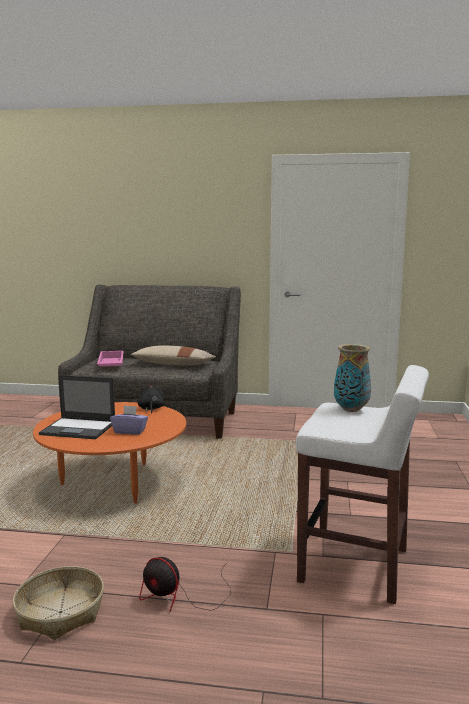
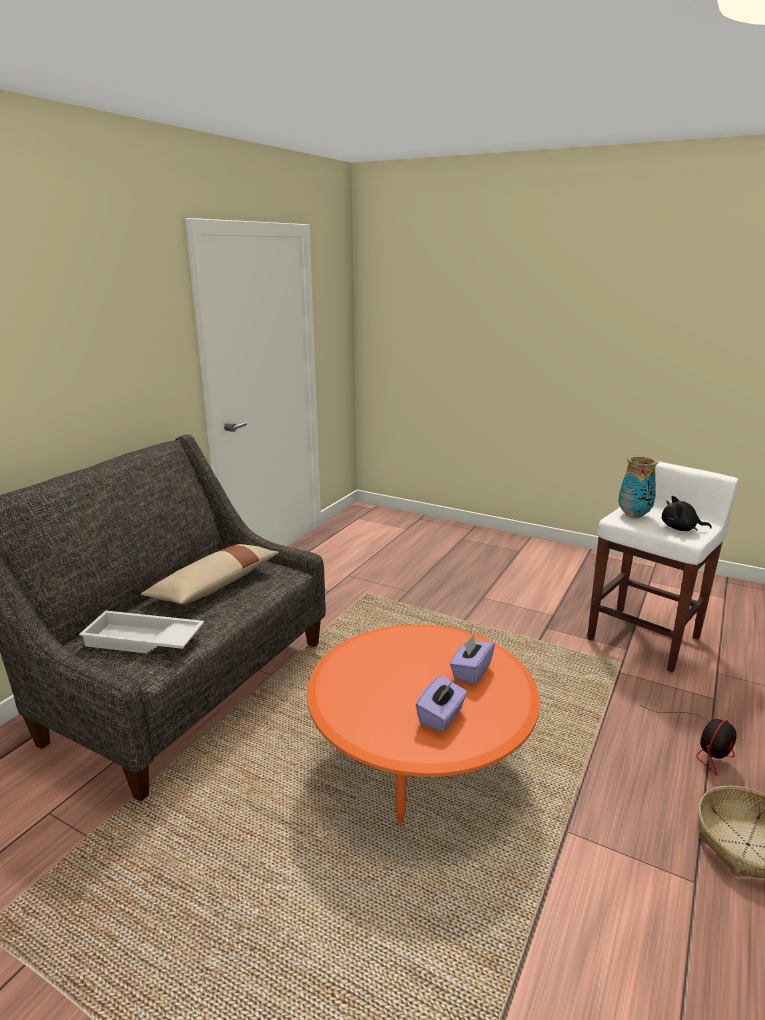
camera: 70 degrees left, 10 degrees up
laptop [39,375,115,439] -> purple tissue box [416,676,467,732]
pink tray [97,351,124,367] -> white tray [79,611,204,654]
black plush toy [137,385,164,414] -> black plush toy moved to [662,496,712,531]

